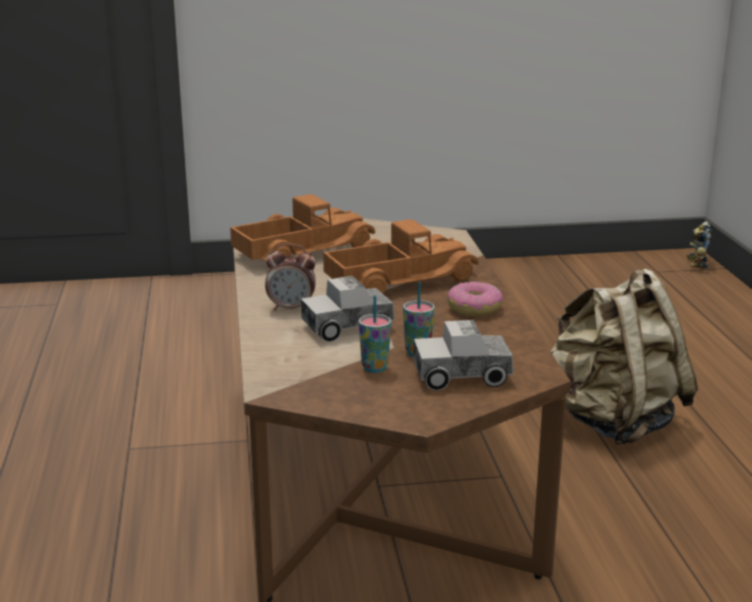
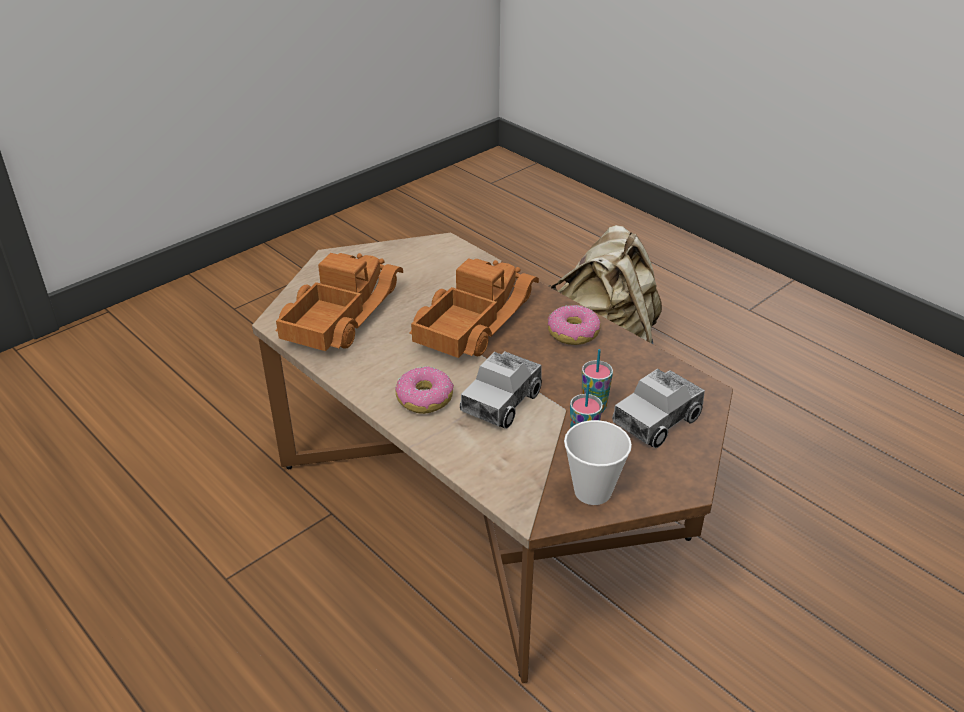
camera: 35 degrees left, 15 degrees up
alarm clock [265,243,316,311] -> donut [395,367,454,414]
toy robot [686,221,712,268] -> none
none -> cup [564,420,632,505]

